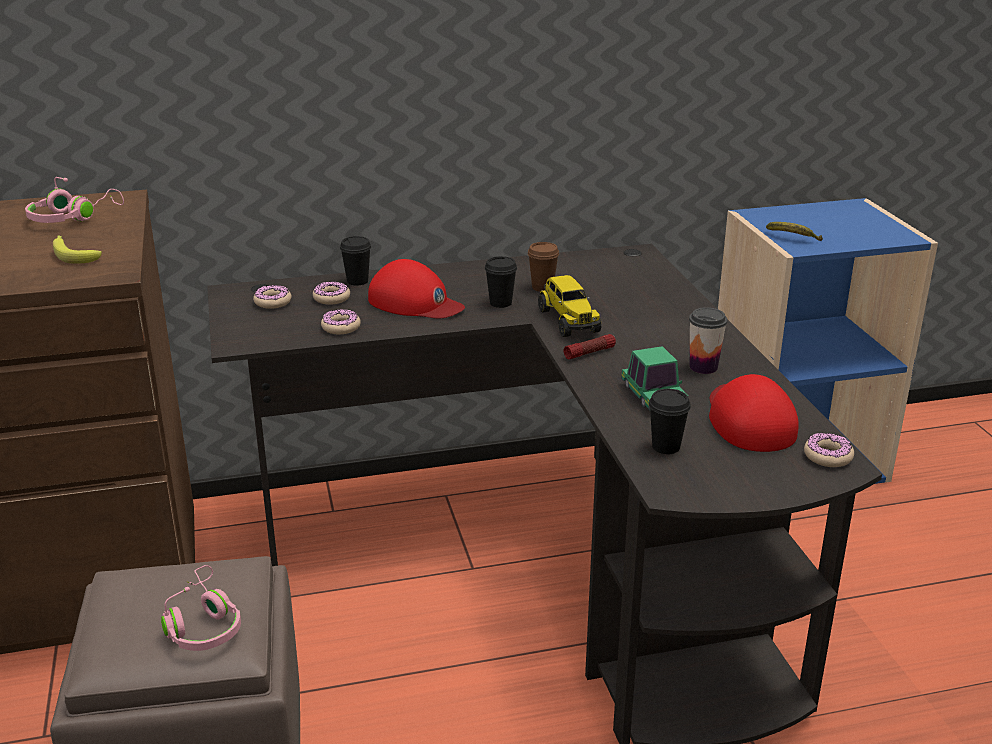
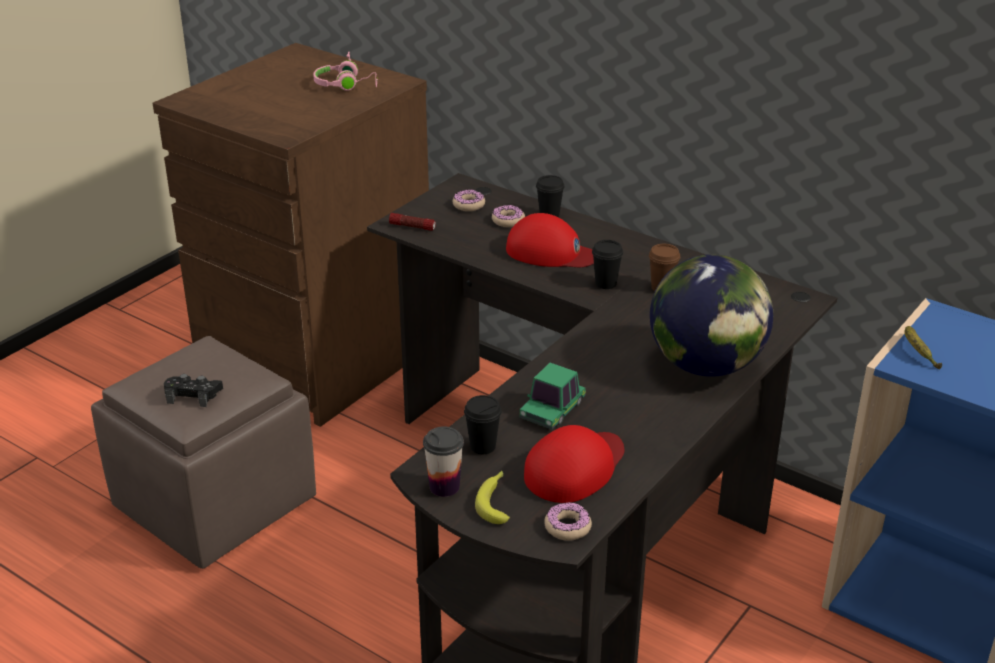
camera: 50 degrees right, 5 degrees up
banana [53,235,102,264] -> banana moved to [475,471,510,524]
pink headphones [161,565,241,651] -> black game controller [164,374,223,407]
donut [321,309,361,334] -> none
red cap [368,259,465,319] -> red cap turned 60 degrees counterclockwise [506,213,594,267]
toy truck [538,275,601,337] -> none
flashlight [564,334,616,359] -> flashlight moved to [389,213,436,231]
cup [689,307,727,374] -> cup moved to [423,426,464,497]
none -> globe [650,254,773,377]

